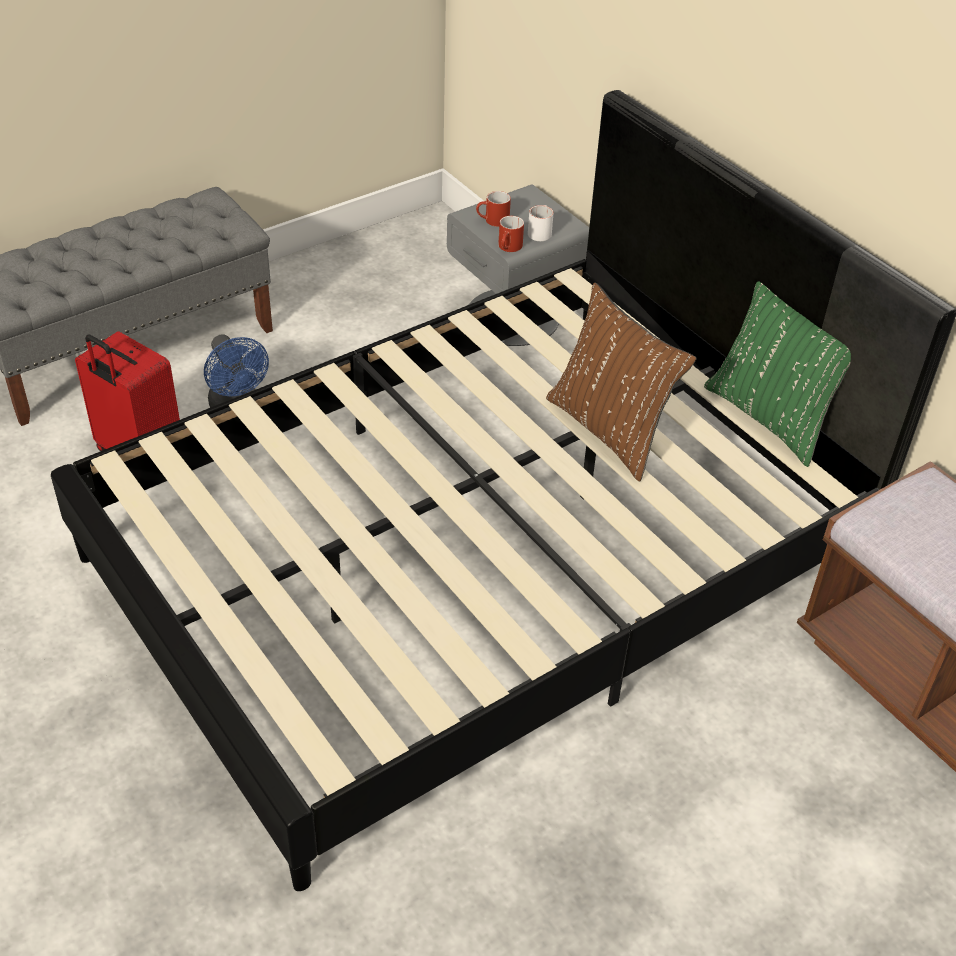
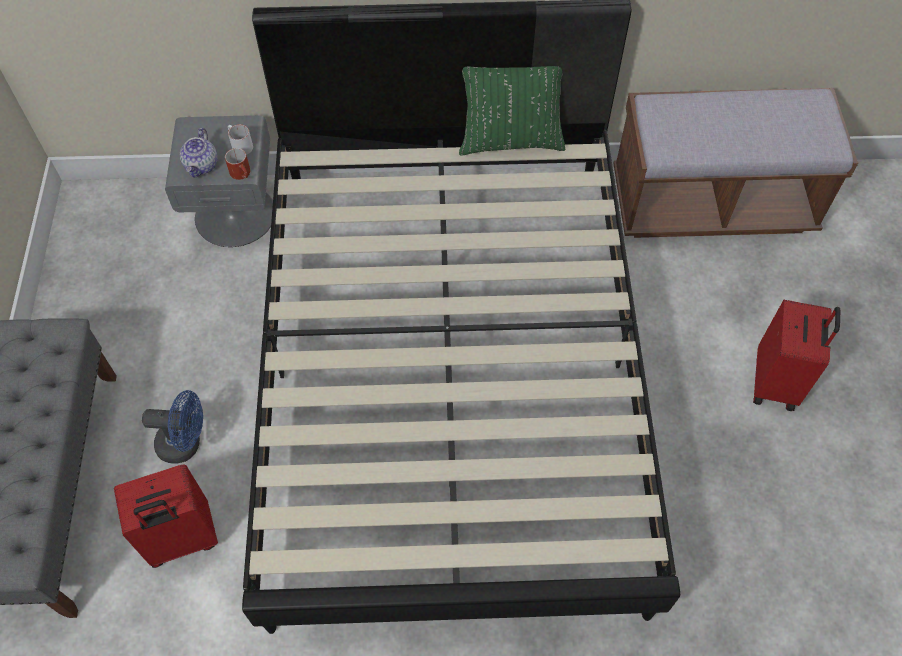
camera: 55 degrees left, 15 degrees up
red mug [476,191,511,227] -> teapot [180,128,218,178]
brown pillow [546,282,696,482] -> none
none -> red suitcase [753,300,840,411]

